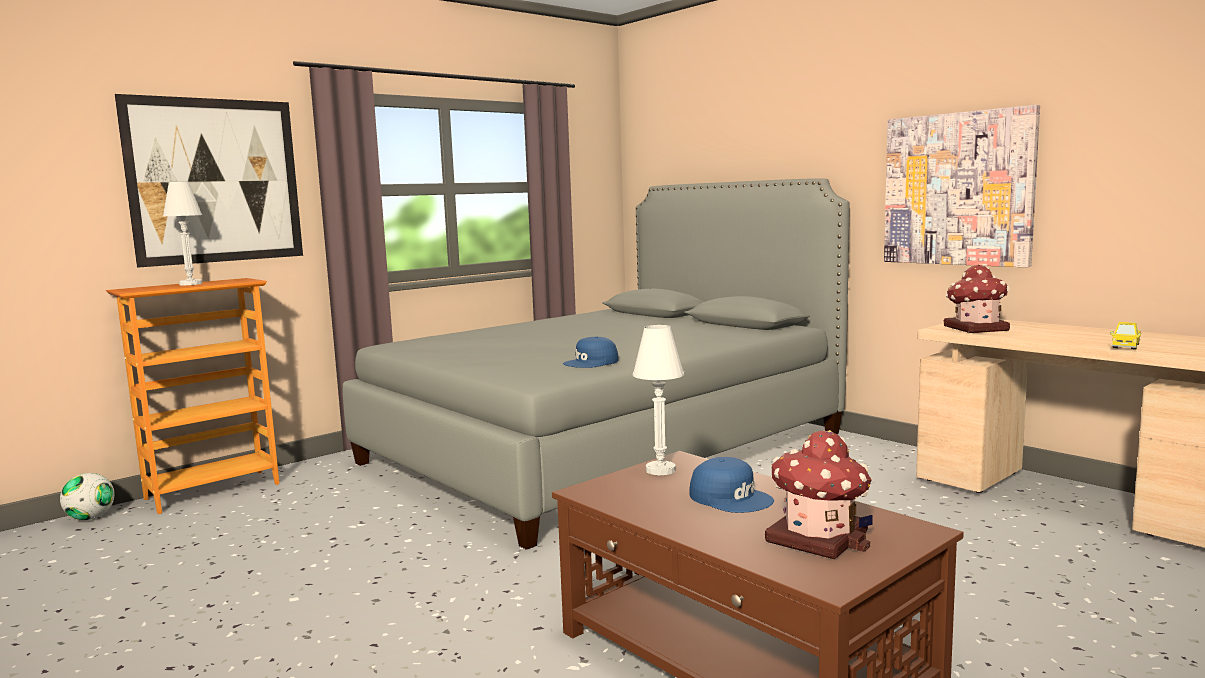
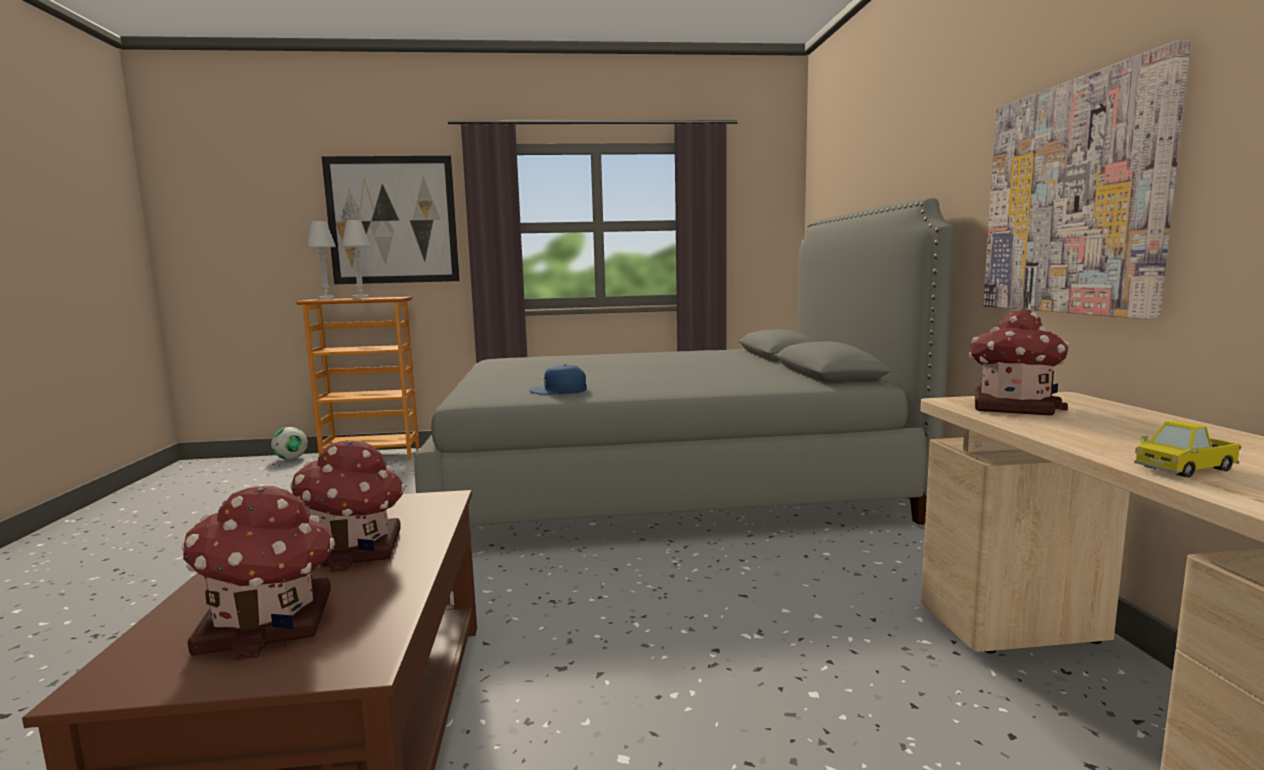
camera: 35 degrees right, 0 degrees up
white table lamp [633,325,685,475] -> white table lamp moved to [306,221,336,300]
blue cap [689,457,774,513] -> toy house [290,440,405,573]

